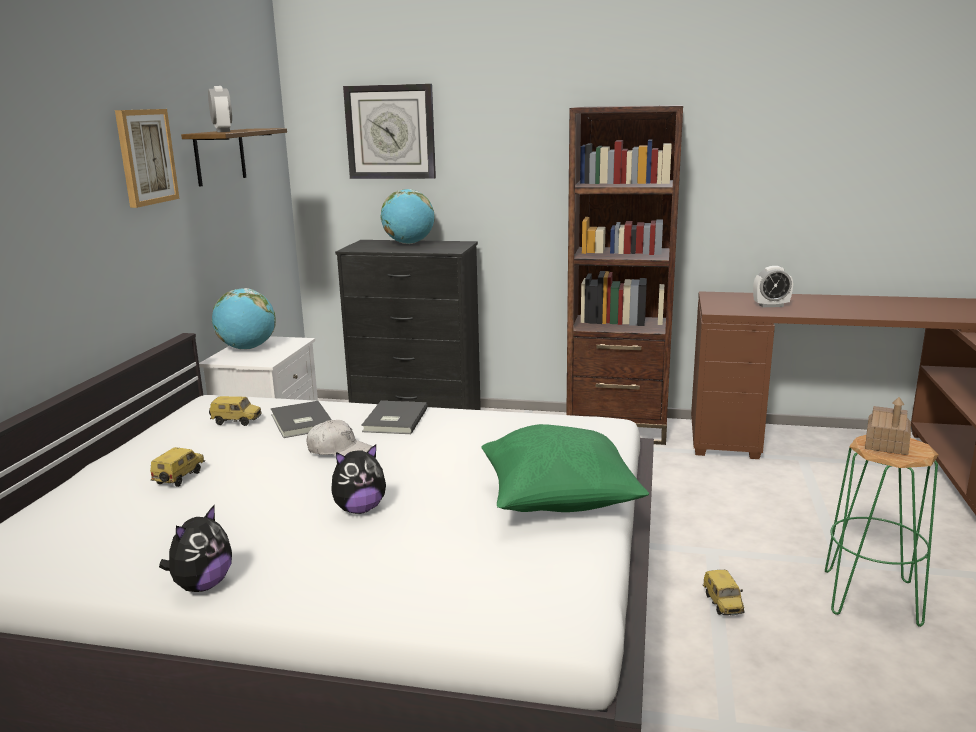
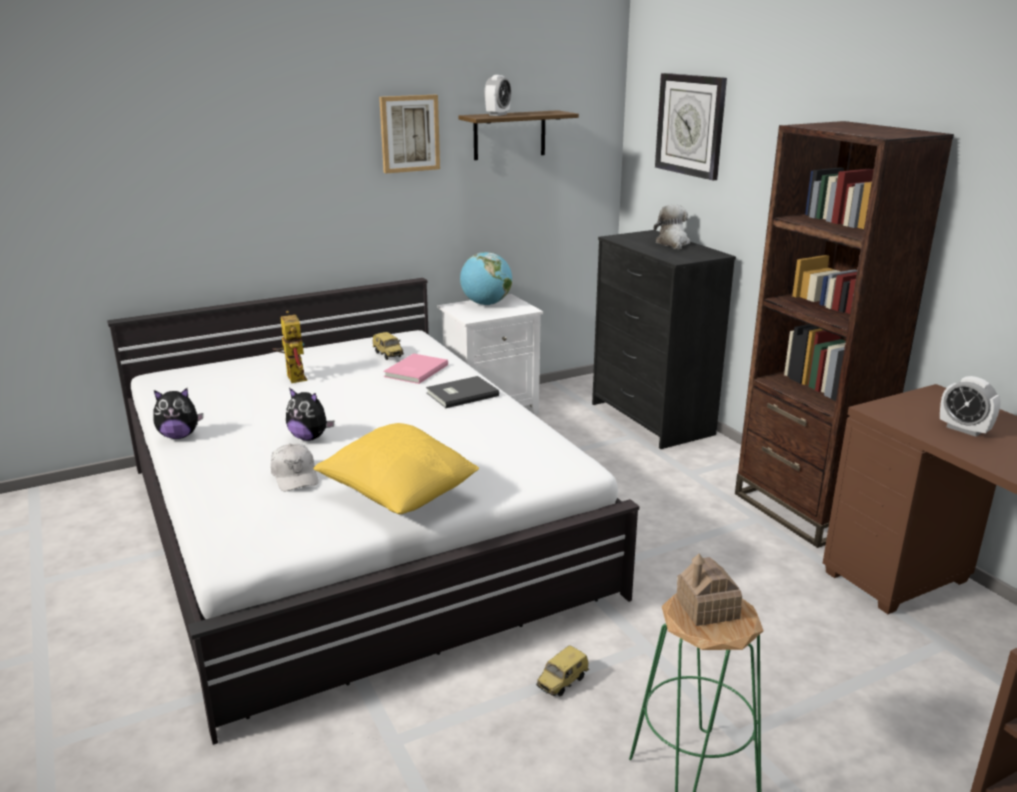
camera: 50 degrees right, 5 degrees up
toy car [150,447,205,487] -> toy robot [272,311,307,383]
grey book [271,401,332,438] -> pink book [383,353,448,384]
white cap [306,420,373,456] -> white cap moved to [271,444,319,491]
globe [380,189,435,244] -> plush toy [654,204,690,250]
green pillow [481,424,649,512] -> yellow pillow [314,423,479,514]

